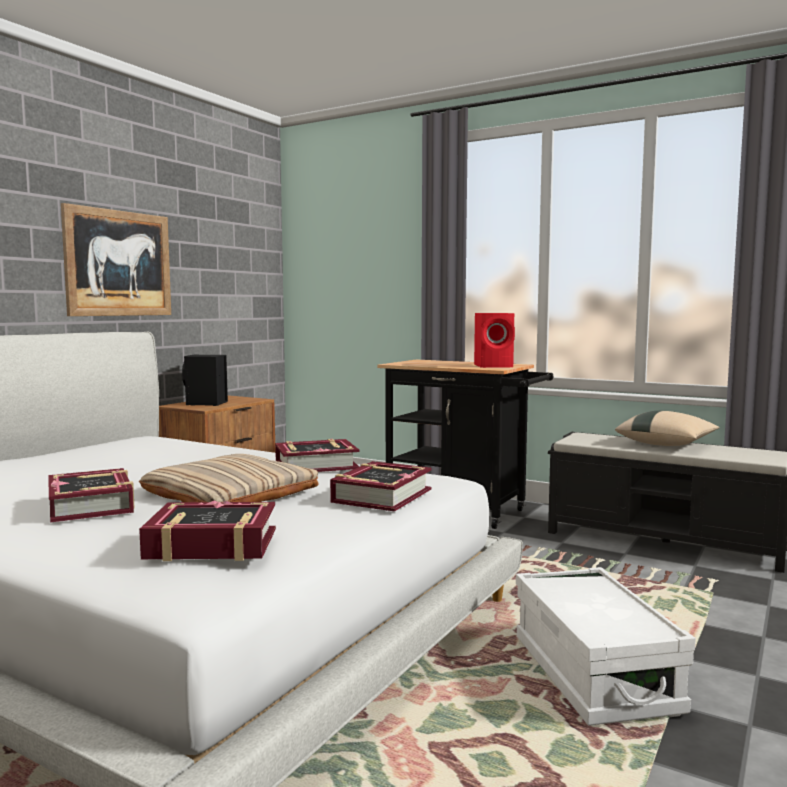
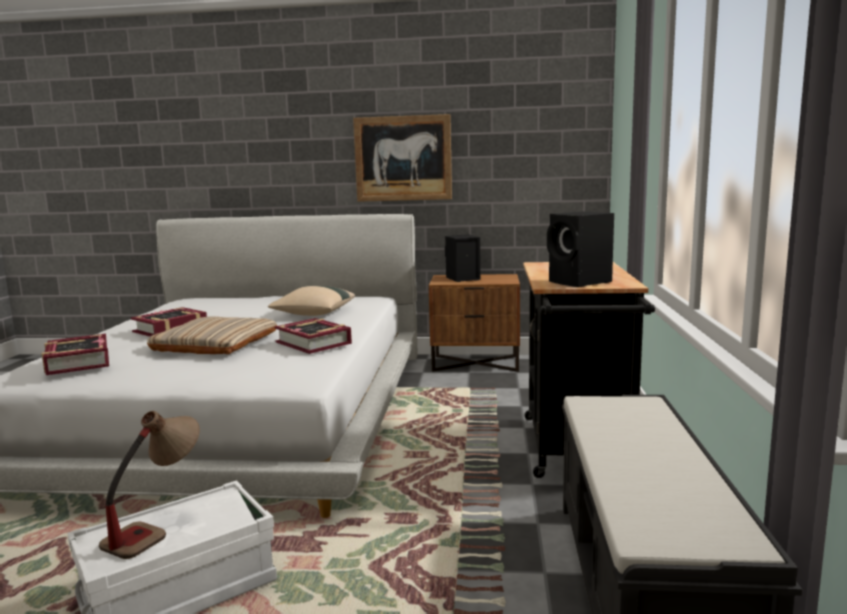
camera: 65 degrees right, 5 degrees up
book [330,461,432,512] -> none
red speaker [474,313,515,368] -> black speaker [547,211,614,287]
beige pillow [615,411,719,446] -> beige pillow moved to [268,286,355,316]
none -> table lamp [99,411,200,559]

